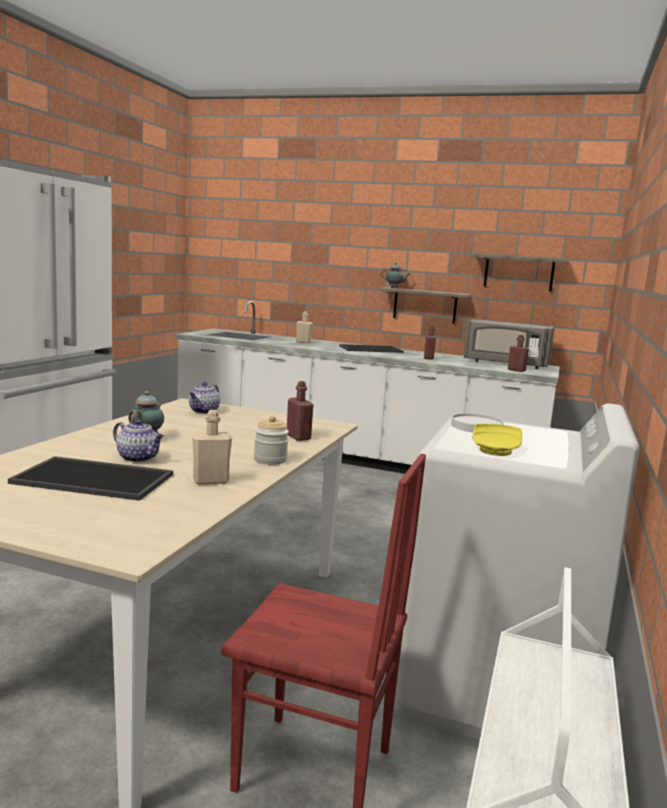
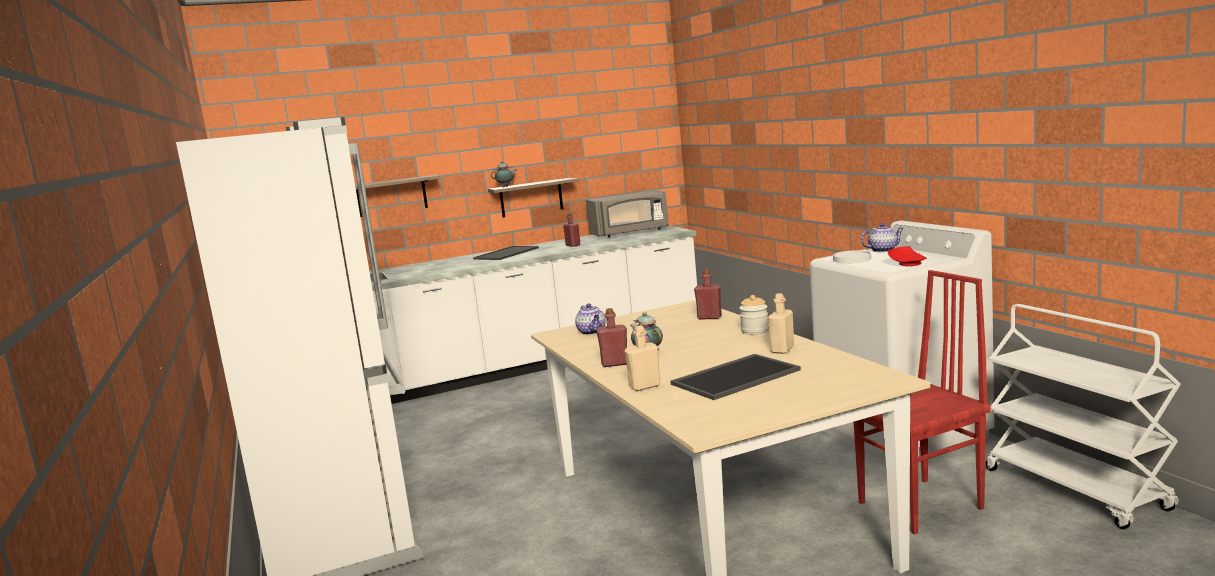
camera: 40 degrees left, 0 degrees up
teapot [113,419,164,462] -> teapot moved to [861,223,903,252]
beige bottle [296,311,313,343] -> beige bottle moved to [625,325,660,391]
shelf [472,253,569,292] -> shelf moved to [355,175,441,217]
yellow plate [472,424,522,456] -> red plate [888,246,926,266]
red bottle [508,335,529,372] -> red bottle moved to [596,308,627,367]

